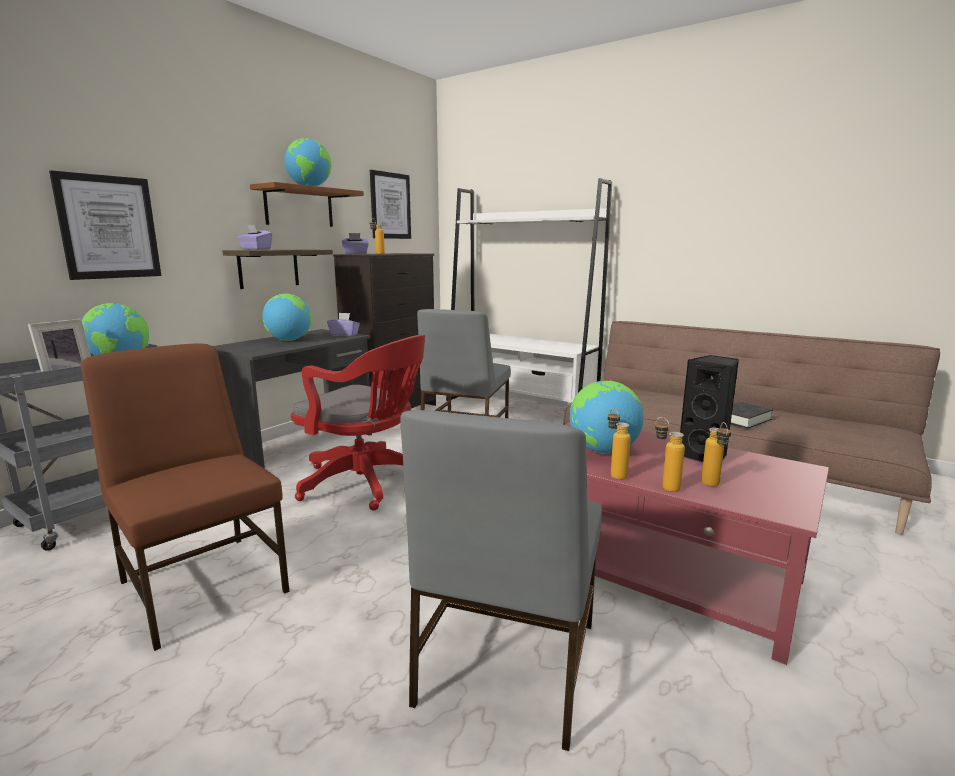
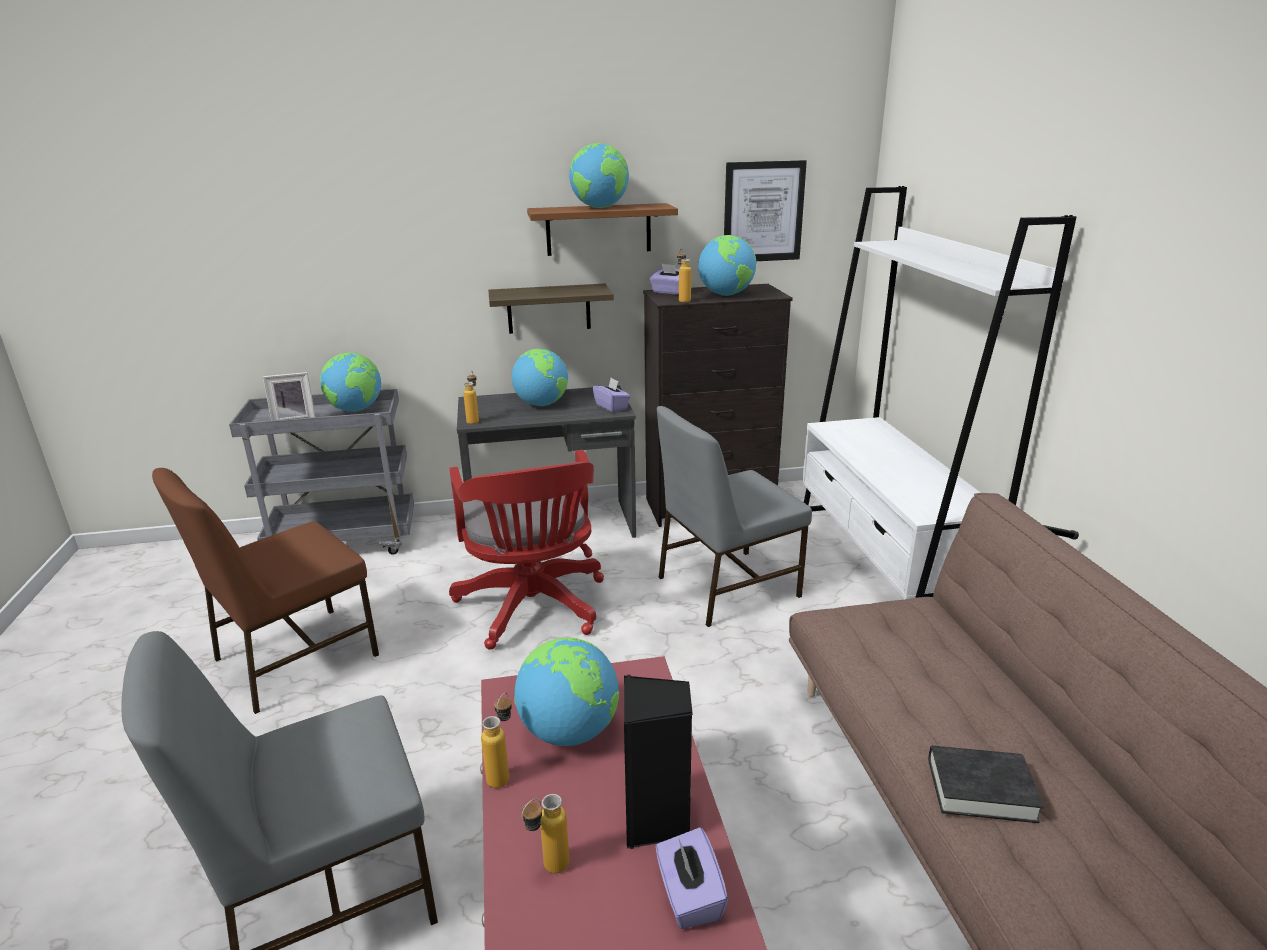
camera: 45 degrees right, 10 degrees up
picture [49,170,161,280] -> none
brown chair [81,344,290,651] -> brown chair turned 135 degrees counterclockwise [152,468,379,714]
purple tissue box [237,225,272,250] -> purple tissue box moved to [656,827,728,929]
bottle [655,417,685,492] -> bottle moved to [463,371,479,424]
none -> globe [698,235,757,296]

